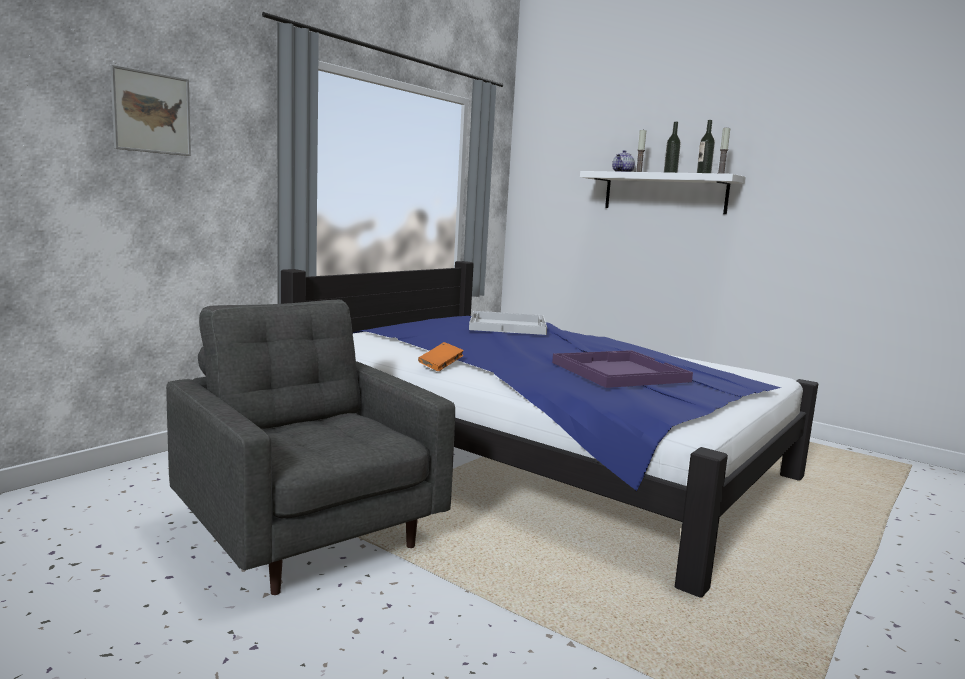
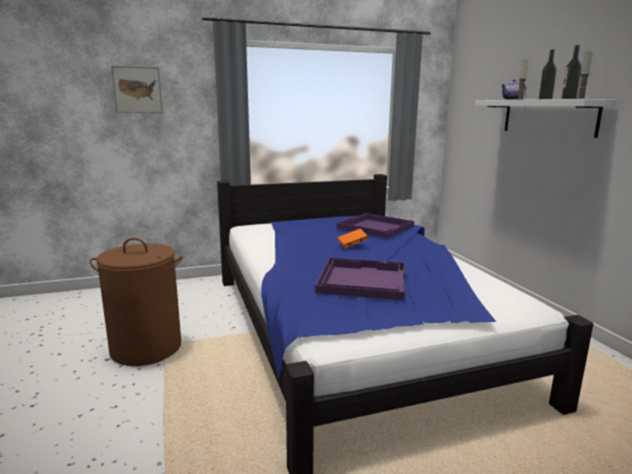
camera: 35 degrees right, 5 degrees up
grey armchair [166,300,455,595] -> brown laundry basket [90,238,183,366]
orange book [418,342,464,371] -> orange book moved to [337,229,368,248]
white tray [469,311,547,335] -> purple tray [336,213,414,239]

